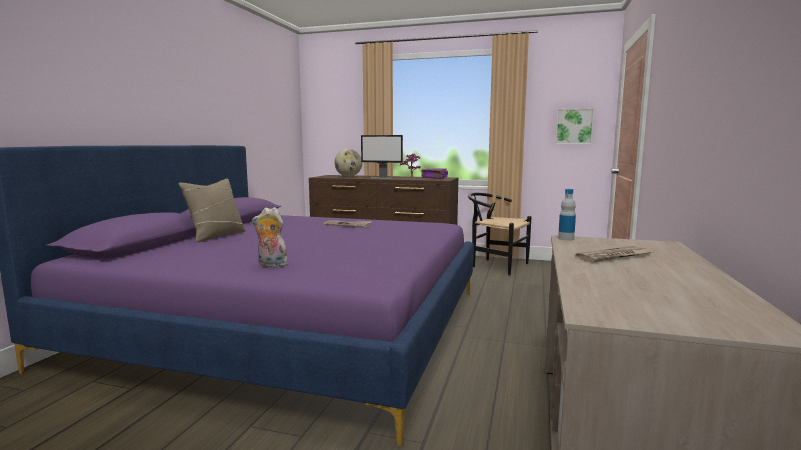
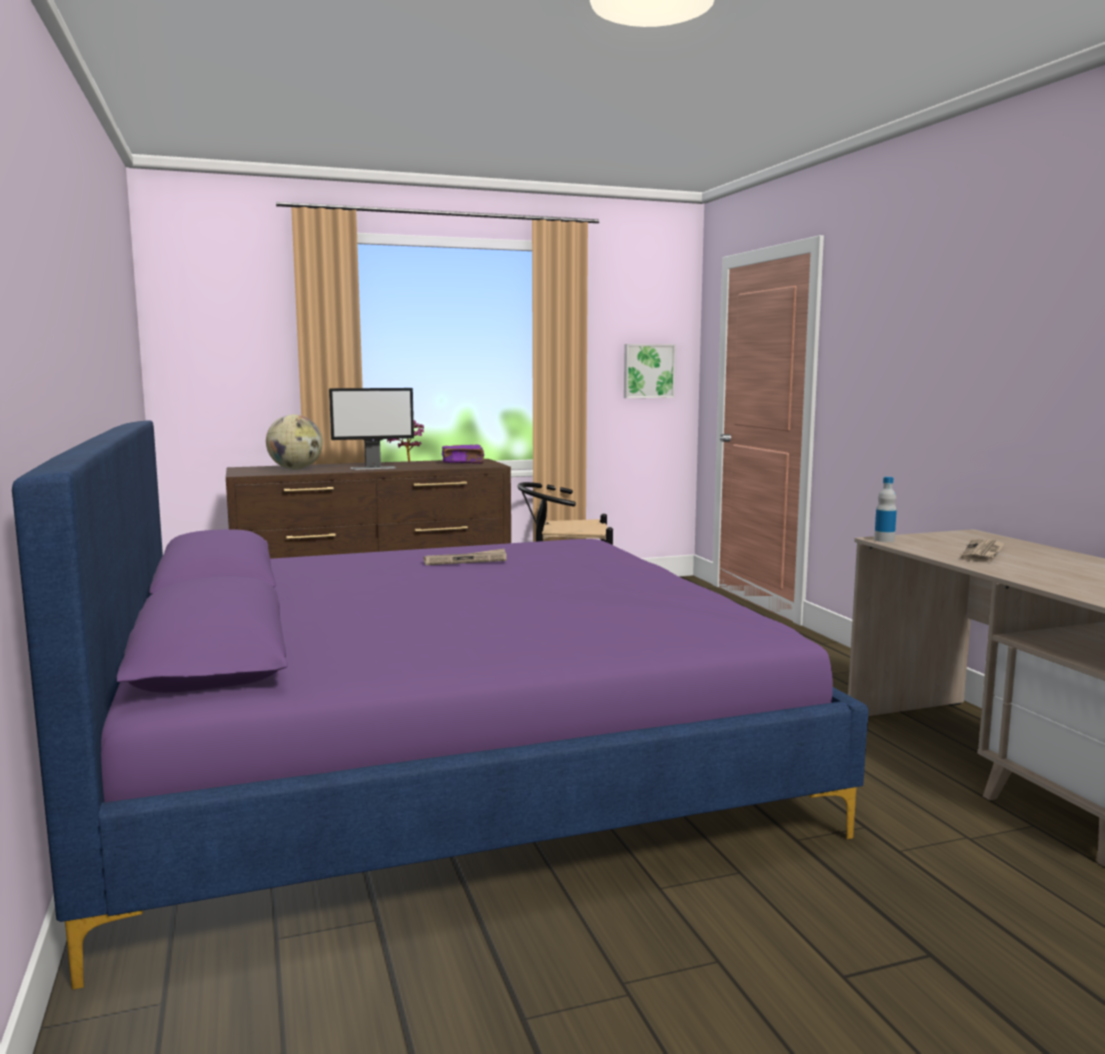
camera: 35 degrees left, 0 degrees up
beige pillow [178,179,246,242] -> none
plush toy [252,207,288,267] -> none

